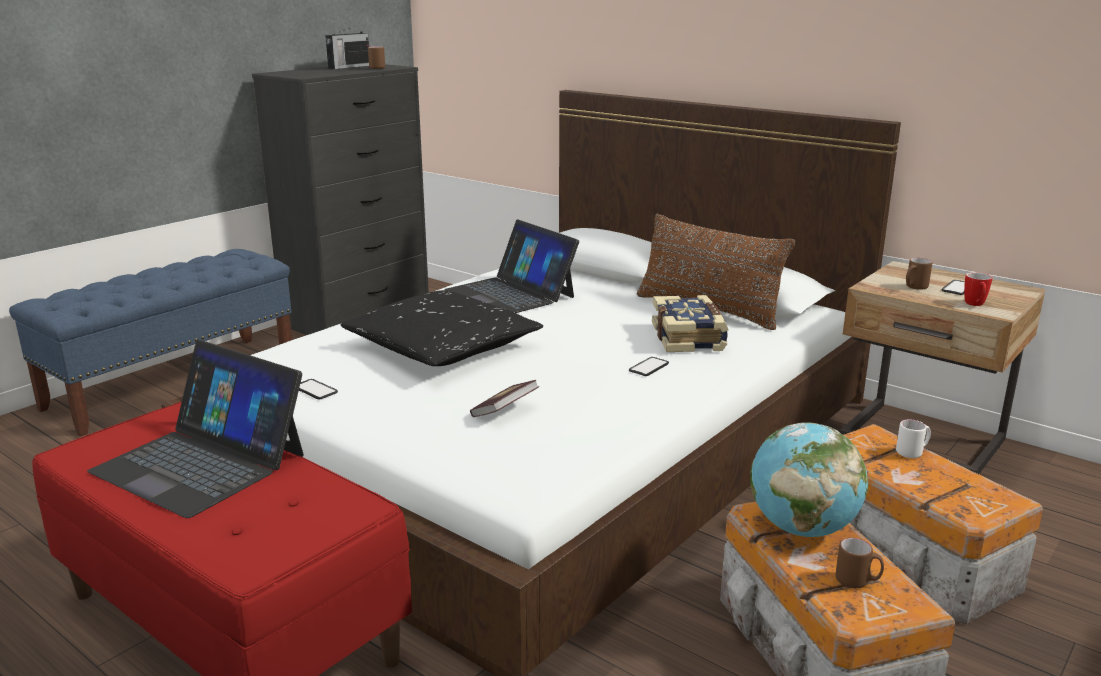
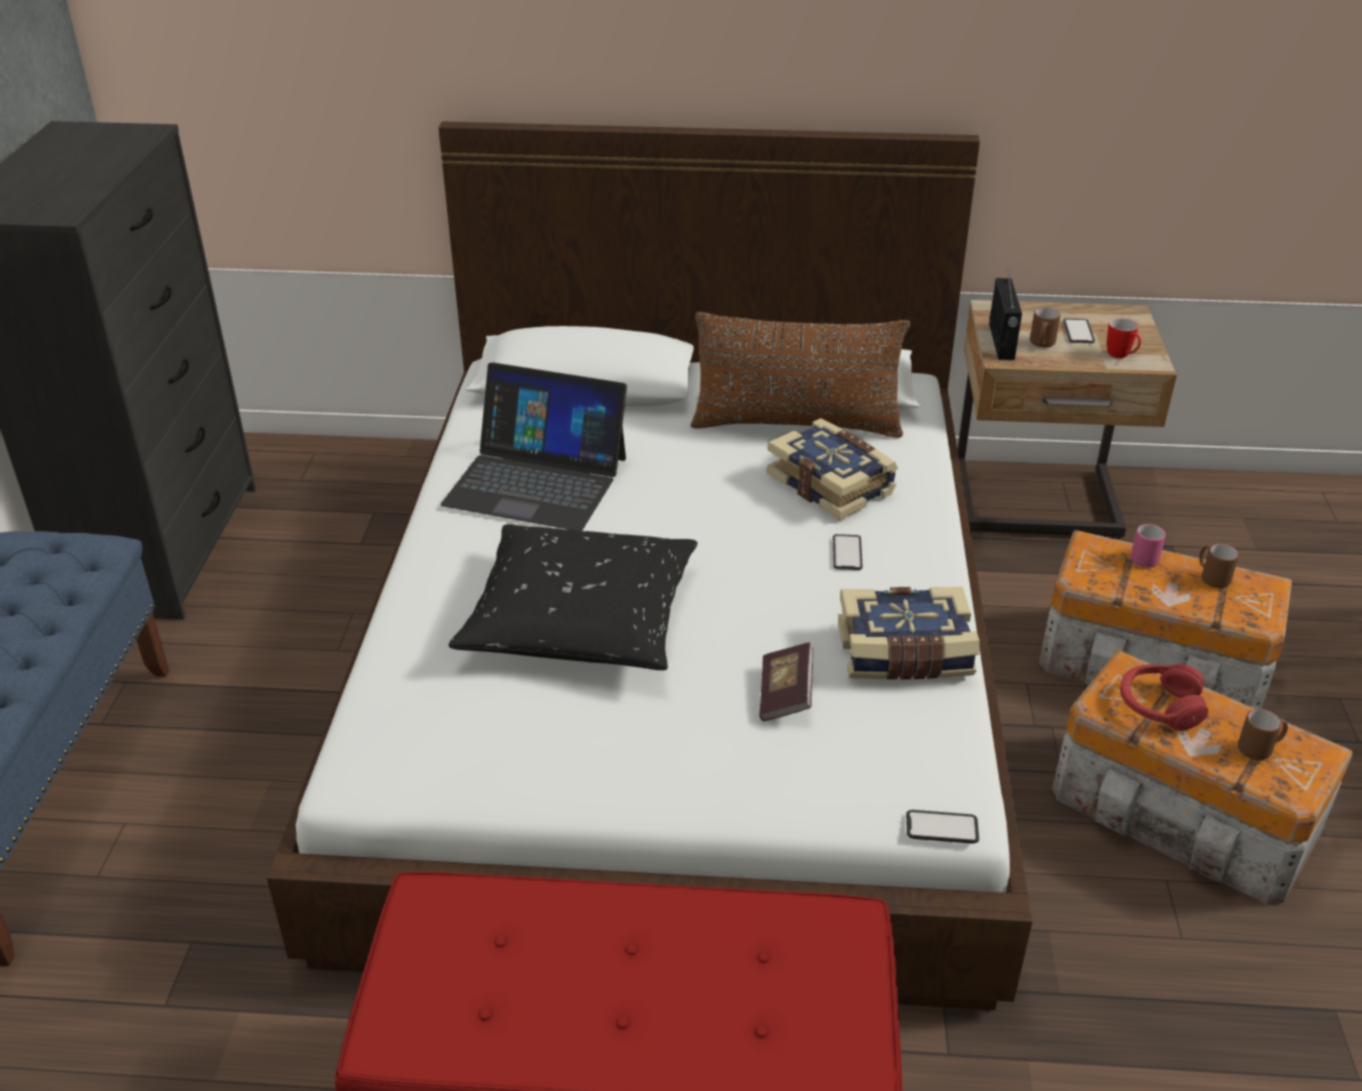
camera: 35 degrees left, 15 degrees up
laptop [87,340,304,518] -> none
phone [299,379,338,399] -> phone moved to [906,810,979,844]
radio [325,24,369,69] -> radio moved to [989,269,1022,360]
brown mug [368,46,385,69] -> brown mug moved to [1199,544,1239,588]
globe [750,422,868,537] -> red headphones [1120,664,1208,731]
white mug [896,419,931,458] -> pink mug [1131,524,1166,567]
none -> book [838,587,979,680]

